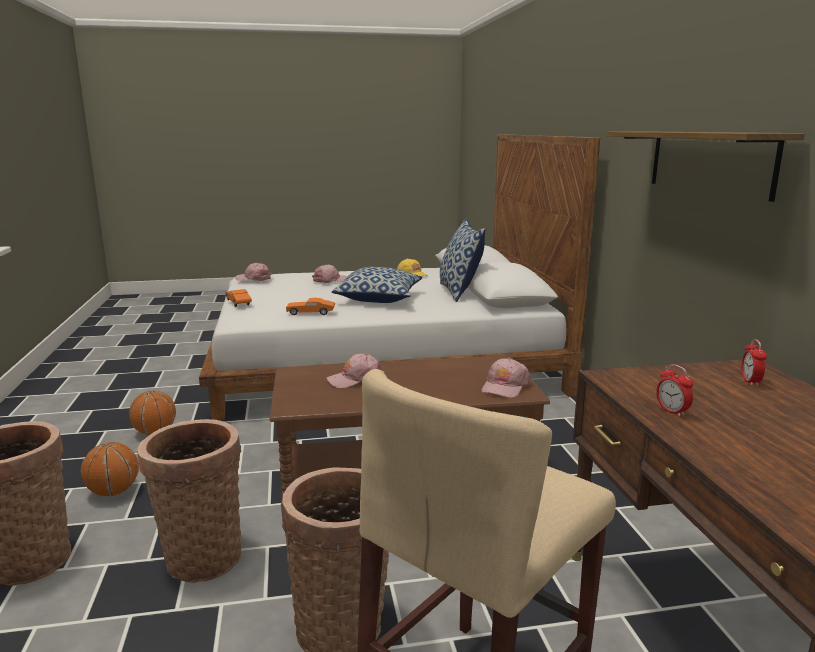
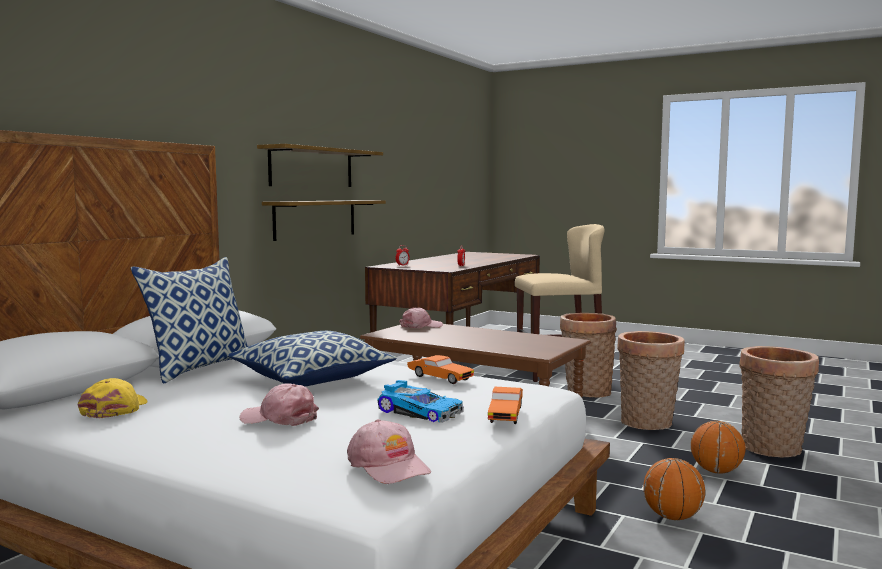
camera: 140 degrees left, 10 degrees down
pink cap [326,353,385,388] -> none
none -> shelf [262,200,386,241]
none -> toy car [377,380,464,423]

